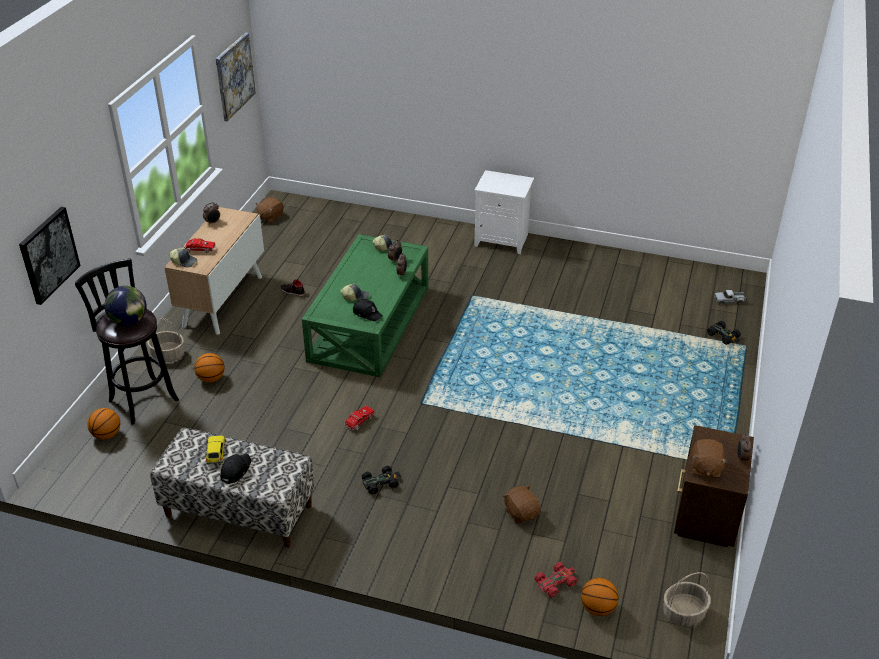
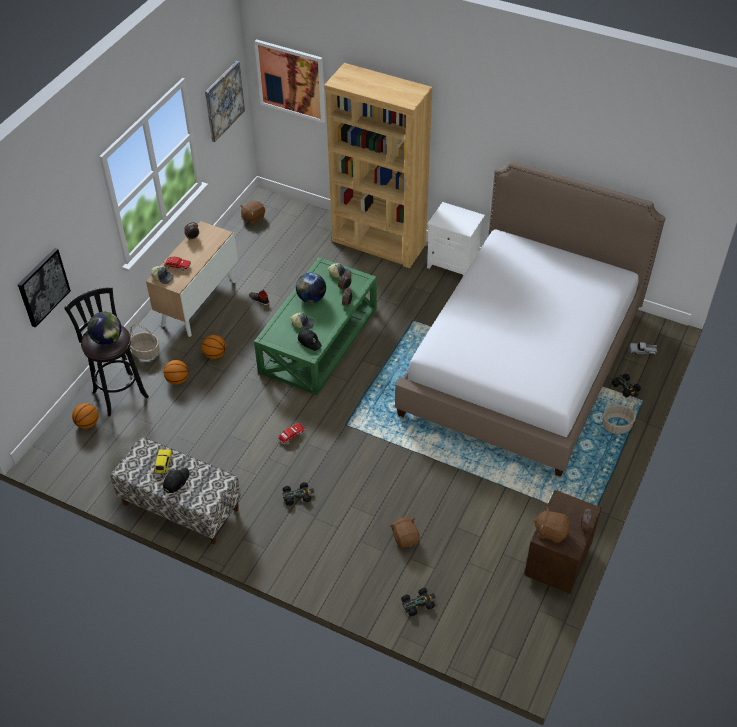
camera: 10 degrees right, 10 degrees up
red toy car [535,562,577,597] -> black toy car [401,588,436,616]
basketball [581,578,618,616] -> basketball moved to [202,335,226,359]
basket [663,572,711,626] -> basket moved to [602,398,636,434]
brown plush toy [692,439,728,478] -> brown plush toy turned 90 degrees clockwise [533,507,570,543]
none -> picture [254,39,325,123]
none -> globe [296,273,326,303]
none -> brown bookcase [324,63,432,268]
none -> bed [395,161,665,477]

